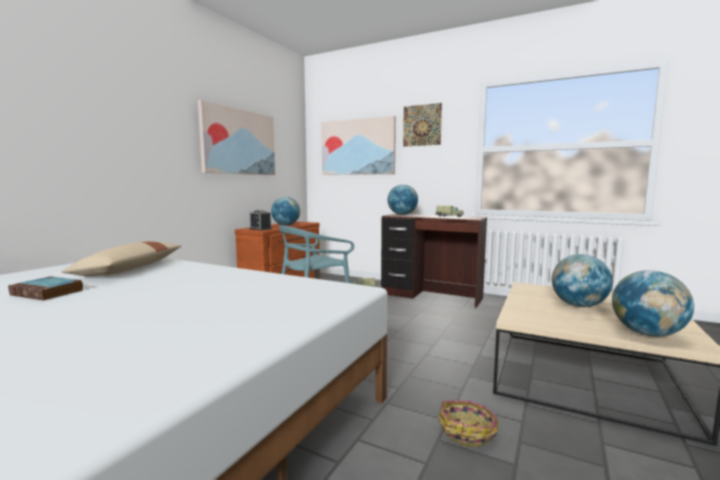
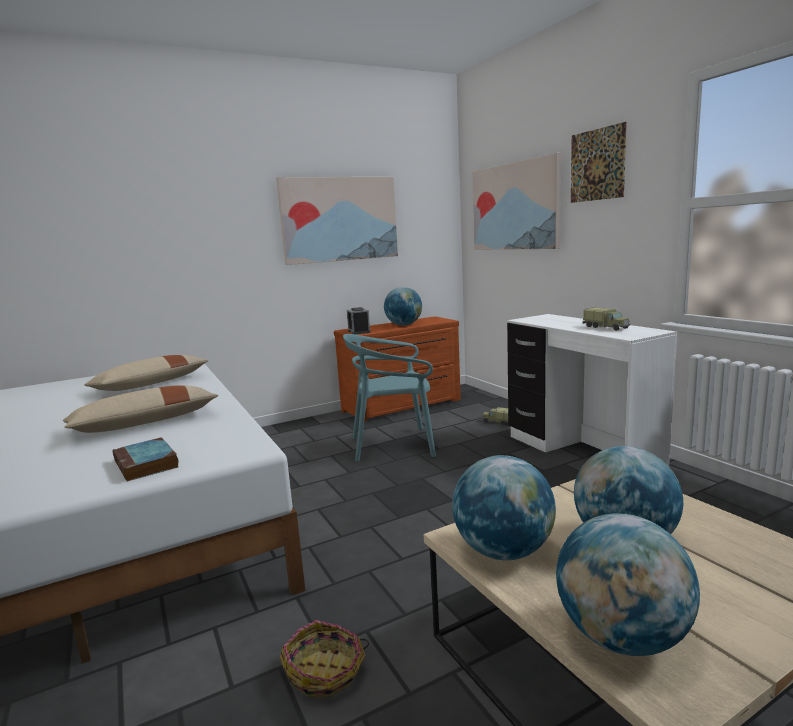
camera: 35 degrees right, 5 degrees up
book [8,276,84,301] -> book moved to [113,437,179,482]
brown desk [381,214,487,308] -> white desk [507,314,678,466]
globe [388,184,418,215] -> globe moved to [452,455,556,560]
none -> beige pillow [63,385,219,433]

